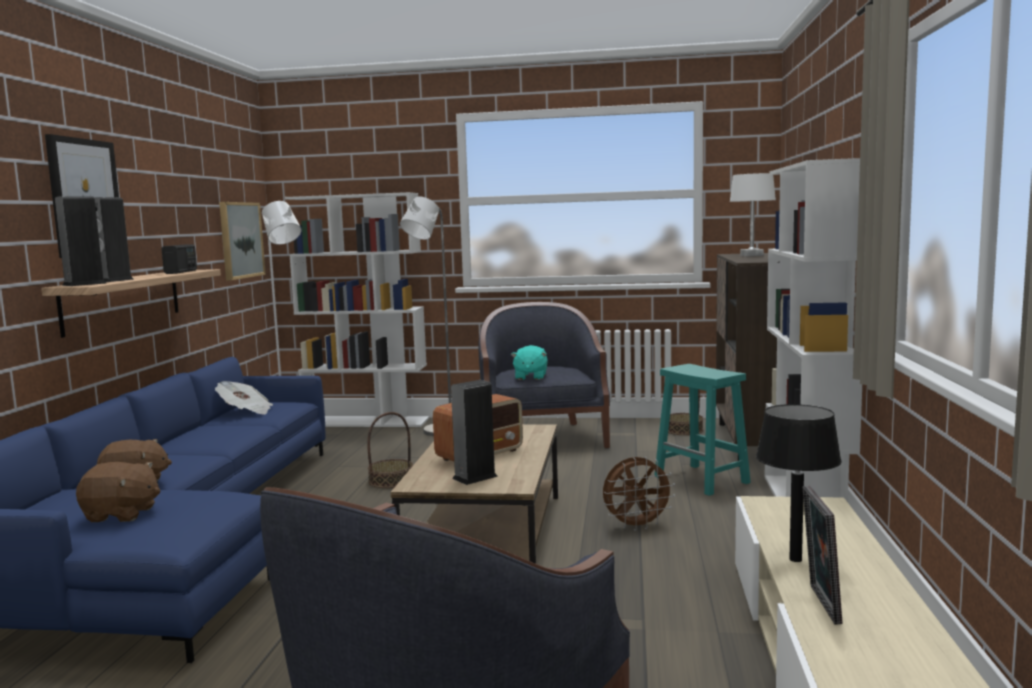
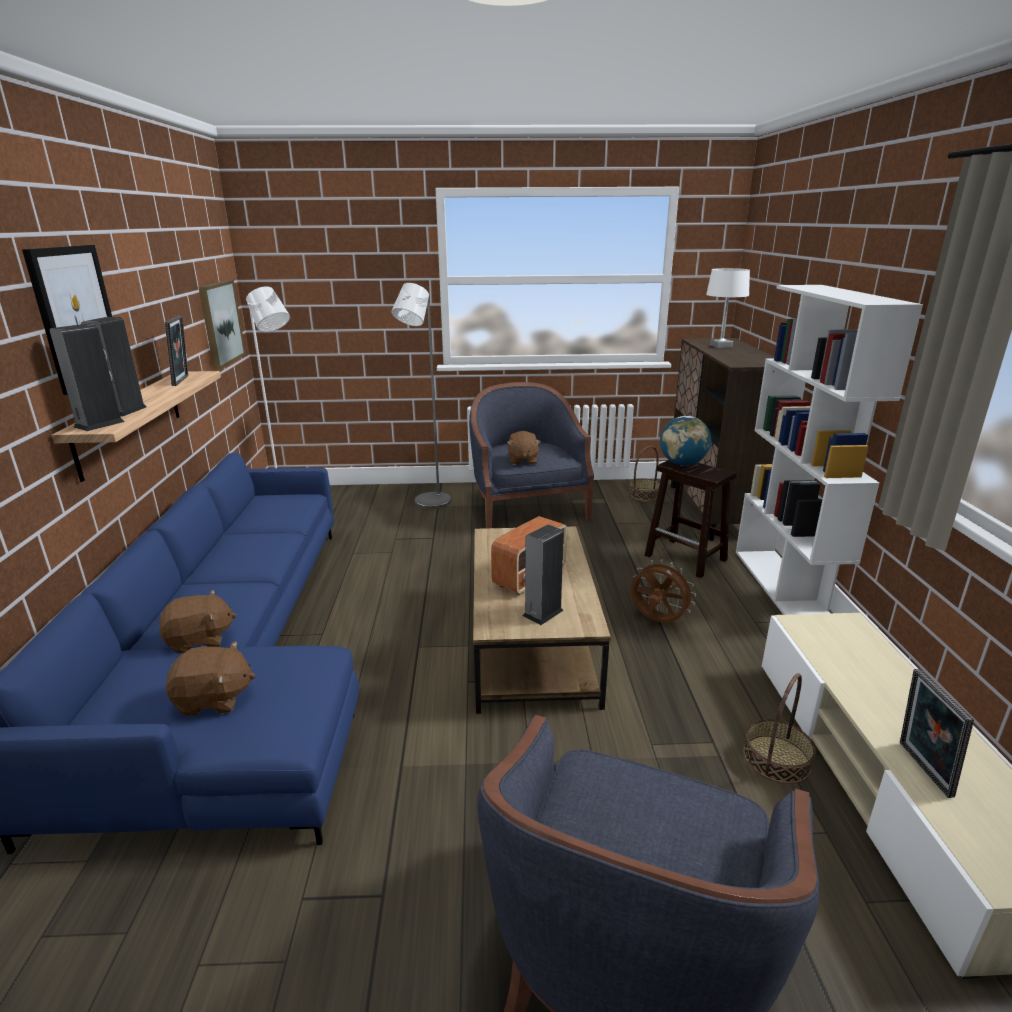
camera: 10 degrees left, 15 degrees up
radio [161,244,197,274] -> picture frame [165,316,188,386]
newspaper [215,381,273,415] -> none
white bookcase [285,192,429,427] -> none
basket [367,412,413,488] -> basket moved to [743,673,815,784]
turquoise plush toy [511,345,548,380] -> brown plush toy [507,431,541,465]
brown fan [603,456,675,531] -> brown fan turned 120 degrees counterclockwise [631,560,696,623]
turquoise stool [654,364,751,496] -> brown stool [645,460,737,578]
black table lamp [756,404,842,562] -> none
none -> globe [660,416,711,466]

